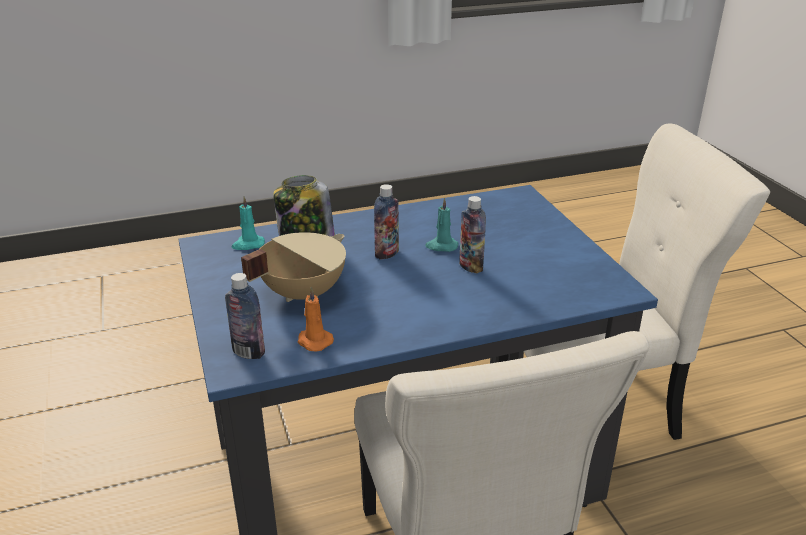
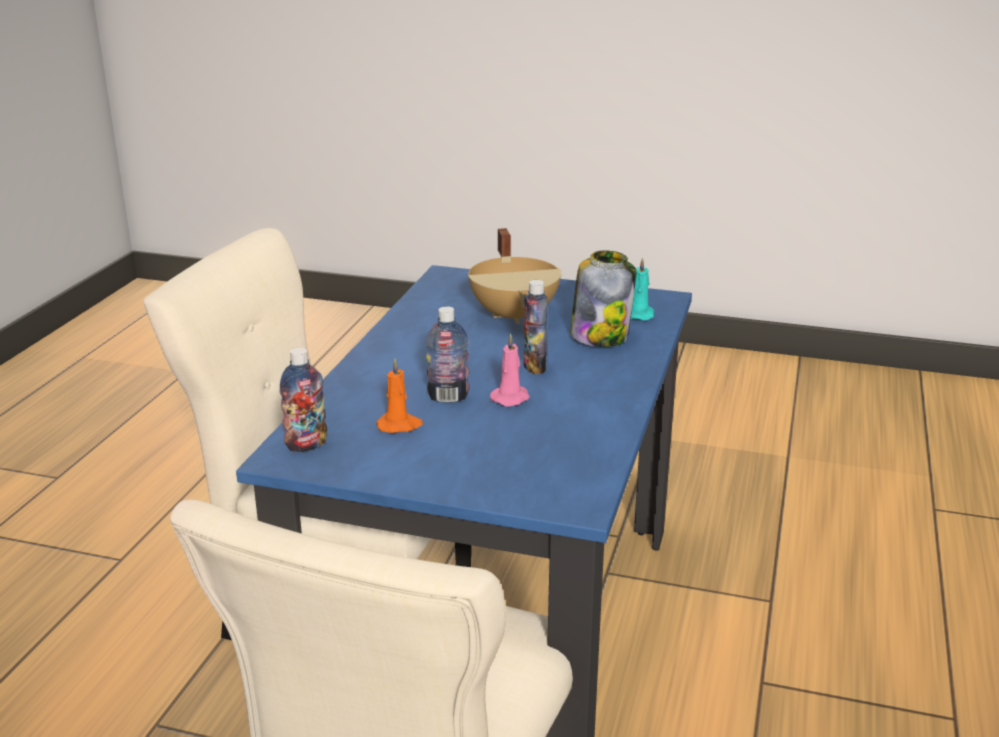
camera: 125 degrees right, 5 degrees down
bottle [225,273,265,359] -> bottle moved to [280,348,327,452]
orange candle [298,287,334,351] -> orange candle moved to [376,358,423,433]
turquoise candle [425,198,458,252] -> pink candle [490,334,530,407]

